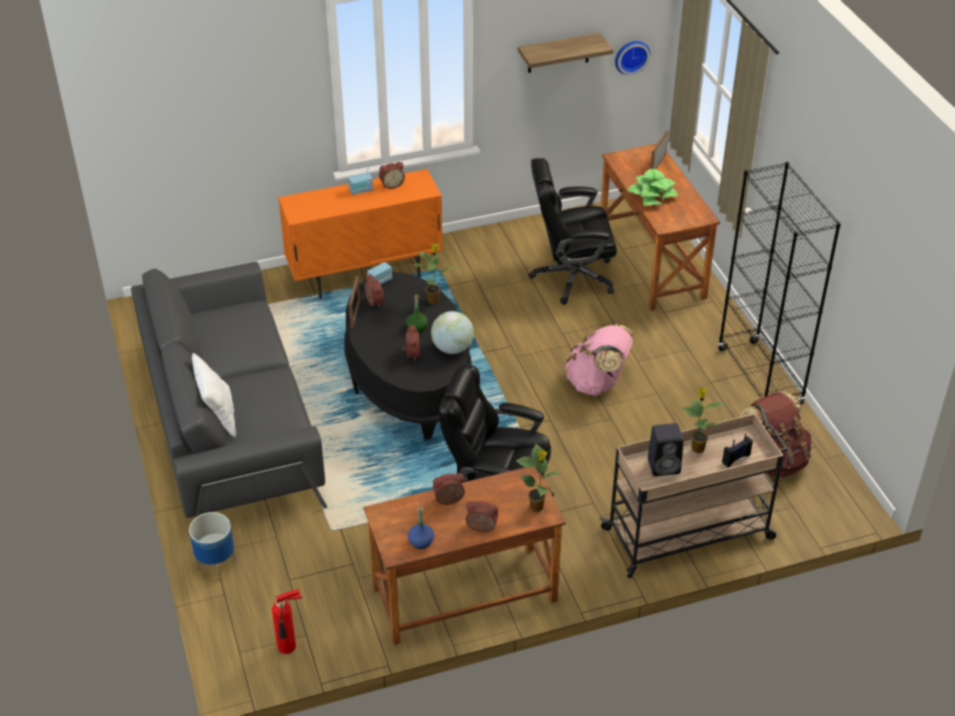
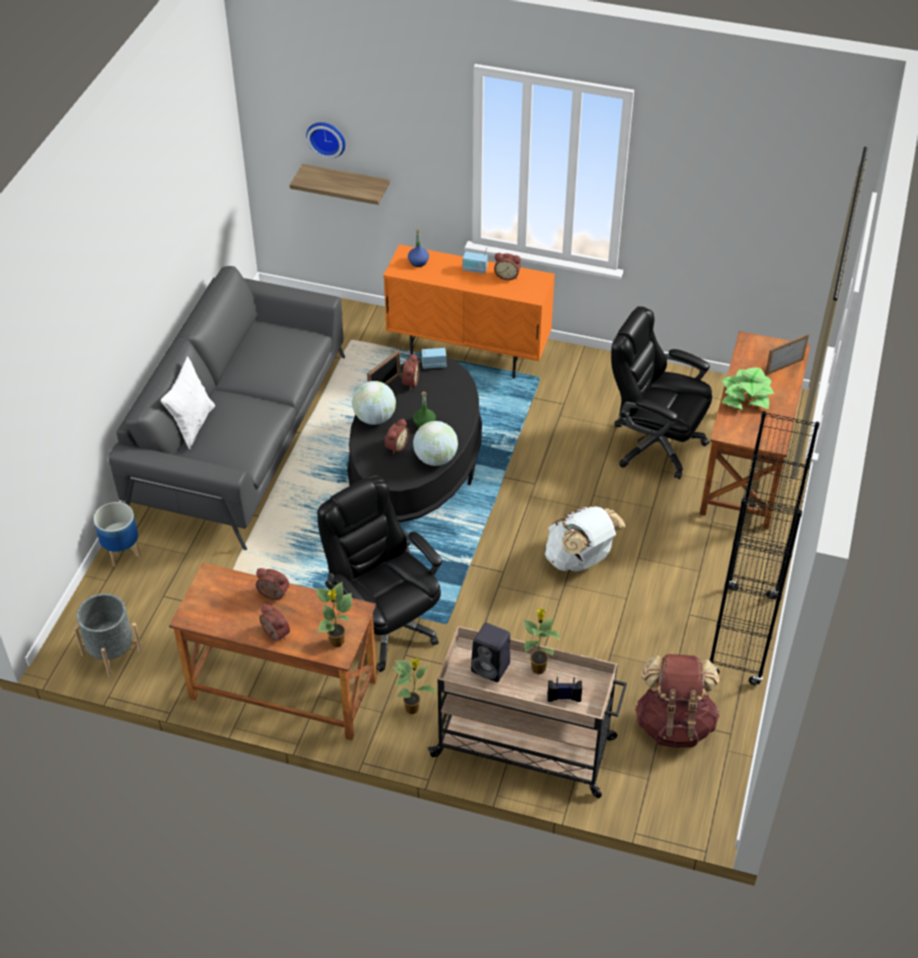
camera: 35 degrees right, 5 degrees up
fire extinguisher [272,589,302,654] -> grey planter [74,593,143,677]
blue bottle [408,506,434,549] -> blue bottle moved to [408,229,429,267]
potted plant [413,243,455,304] -> potted plant moved to [392,658,436,714]
shelf [518,33,613,73] -> shelf moved to [290,164,390,205]
pink backpack [565,324,633,395] -> white backpack [545,506,626,572]
wall clock [615,41,650,75] -> wall clock moved to [306,122,345,158]
none -> globe [352,381,396,425]

